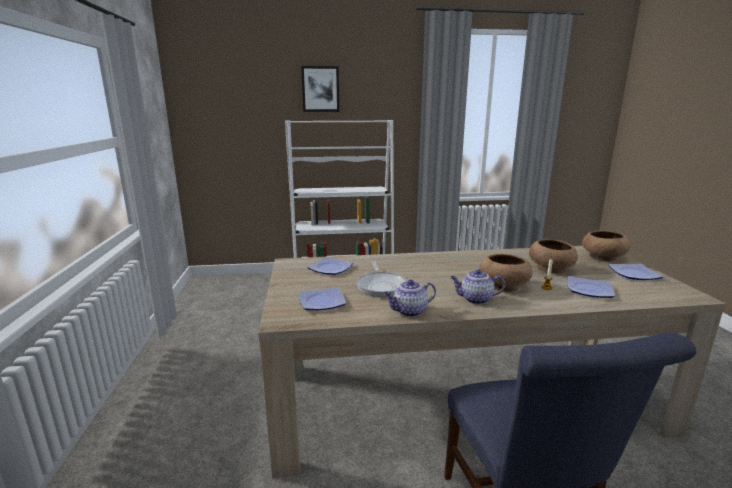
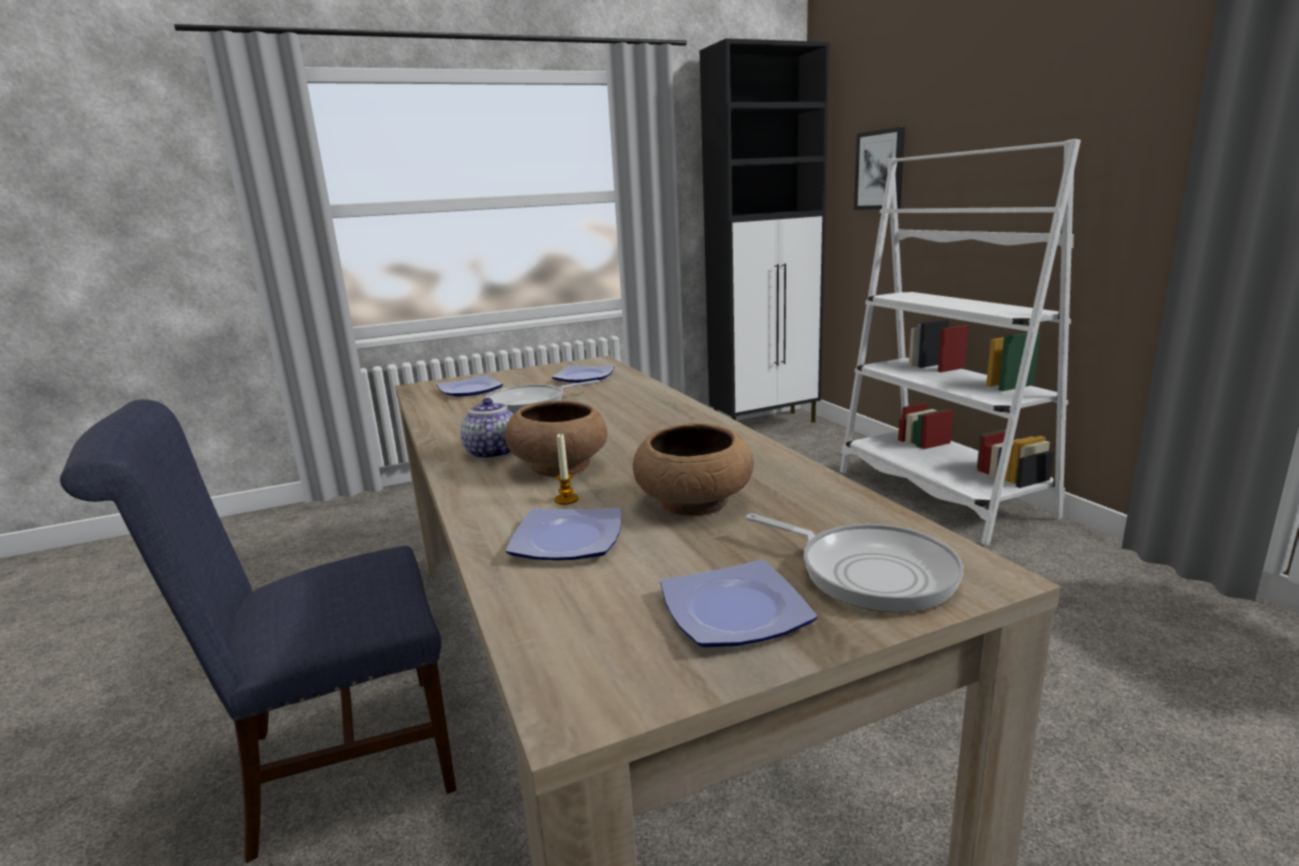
camera: 75 degrees right, 0 degrees up
picture [301,66,339,112] -> picture moved to [854,127,905,210]
teapot [384,280,436,317] -> none
brown bowl [582,231,630,262] -> frying pan [746,513,964,612]
none -> black cabinet [699,38,830,423]

